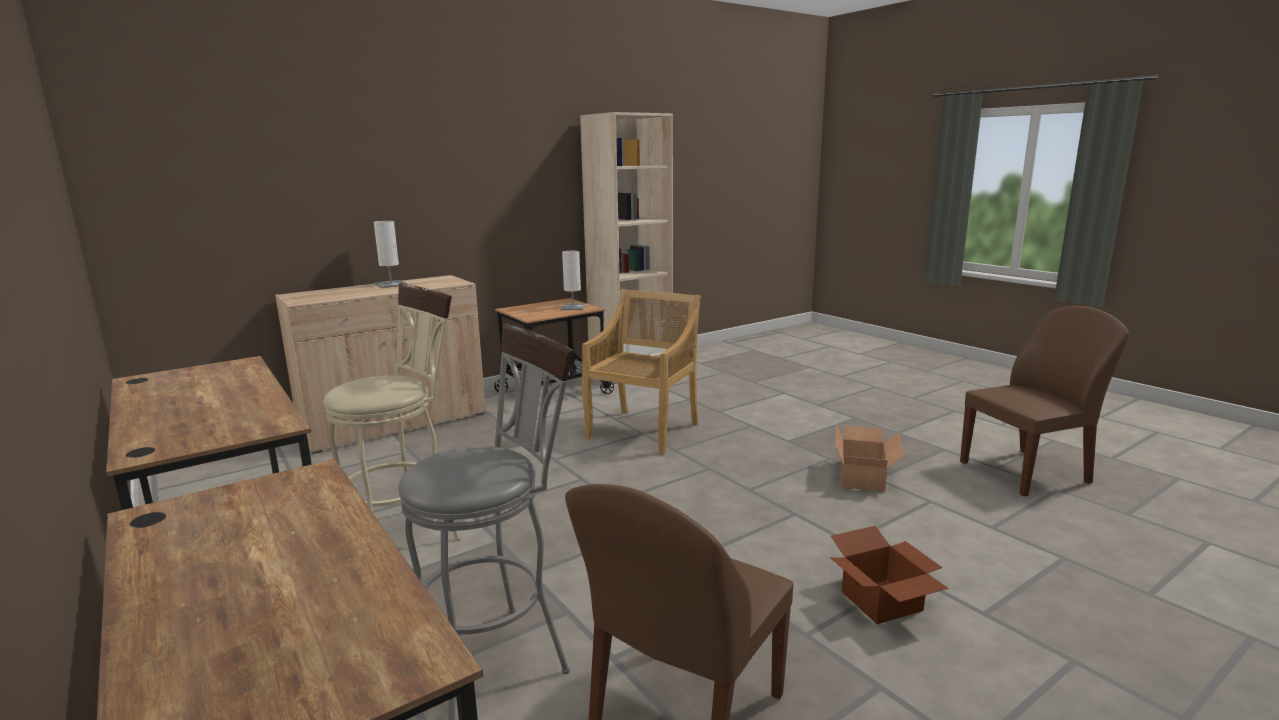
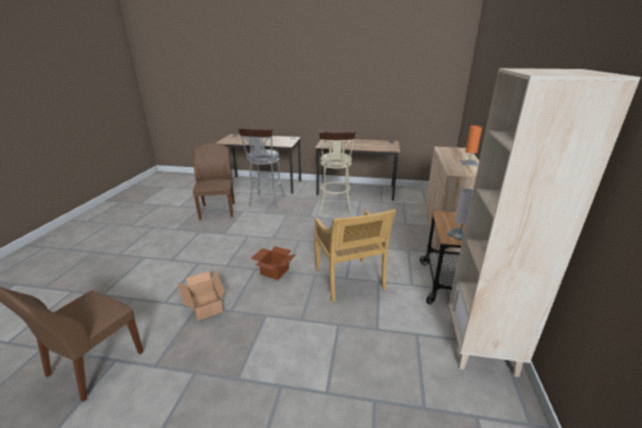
camera: 135 degrees right, 10 degrees up
white table lamp [374,221,407,288] -> orange table lamp [460,126,482,166]
cardboard box [830,526,949,624] -> cardboard box moved to [250,246,297,280]

